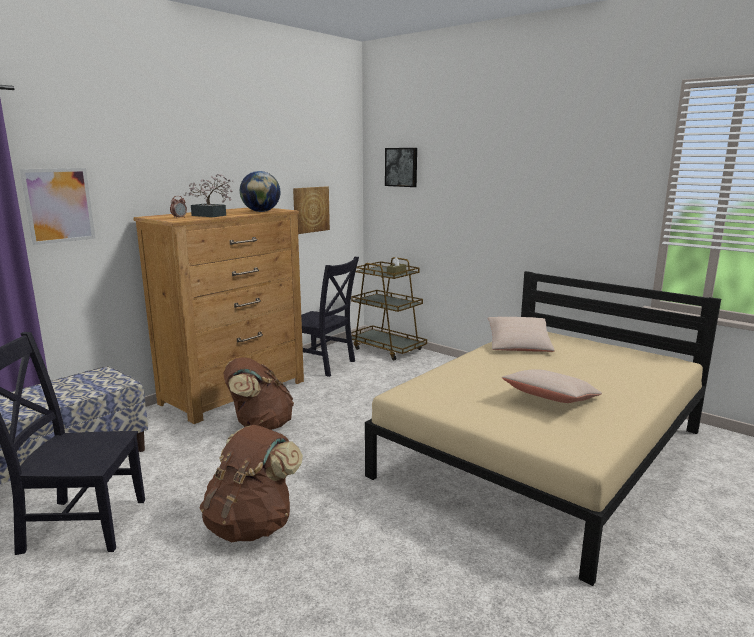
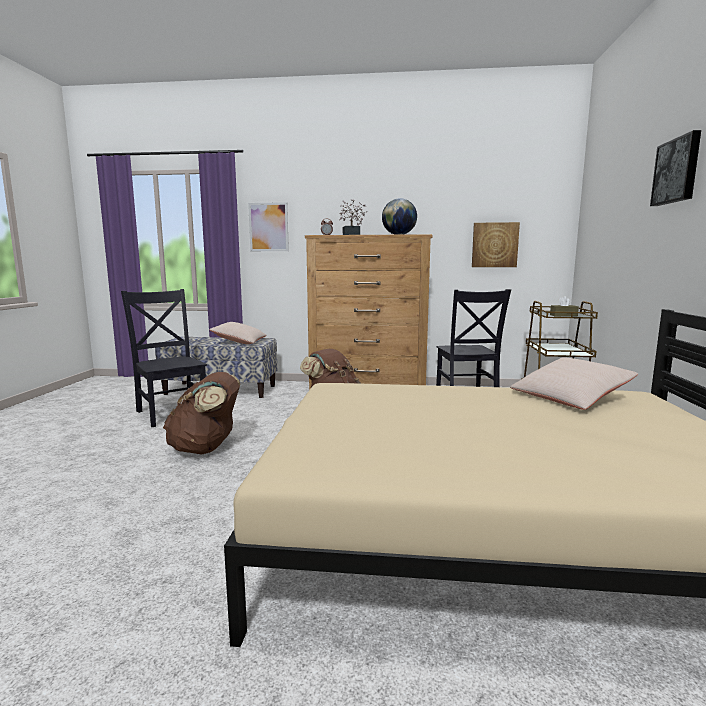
camera: 55 degrees right, 5 degrees down
picture [385,148,417,187] -> picture moved to [650,130,701,206]
beige pillow [502,369,602,403] -> beige pillow moved to [209,322,267,344]

